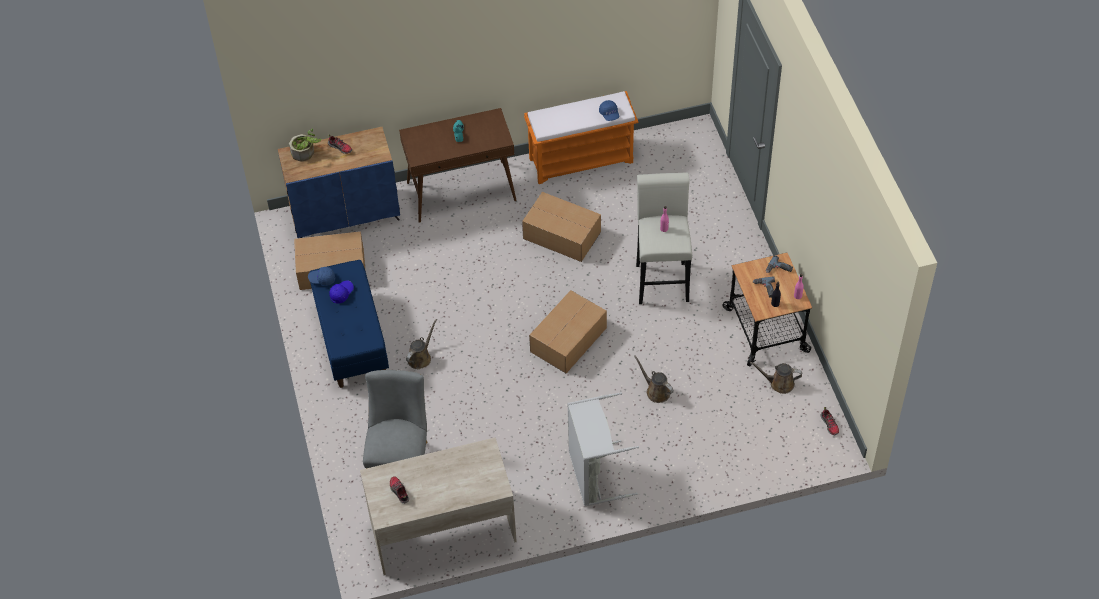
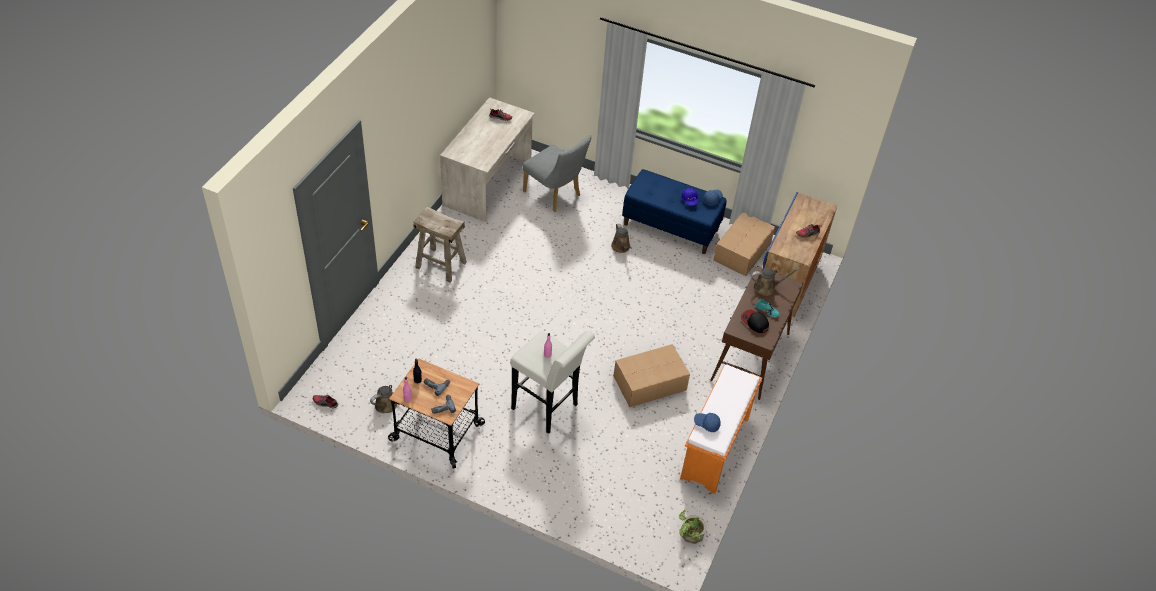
camera: 125 degrees right, 5 degrees down
potted plant [289,128,322,162] -> potted plant moved to [679,510,707,544]
cardboard box [529,290,607,373] -> none
grey laundry basket [567,392,639,507] -> beige stool [413,207,467,283]
brown watering can [634,356,674,403] -> brown watering can moved to [751,268,800,296]
none -> cap [741,310,769,333]

